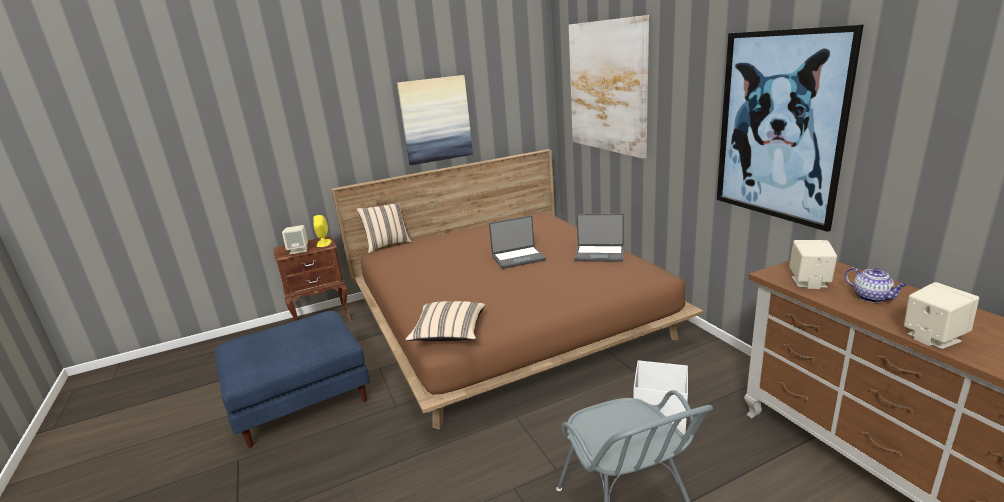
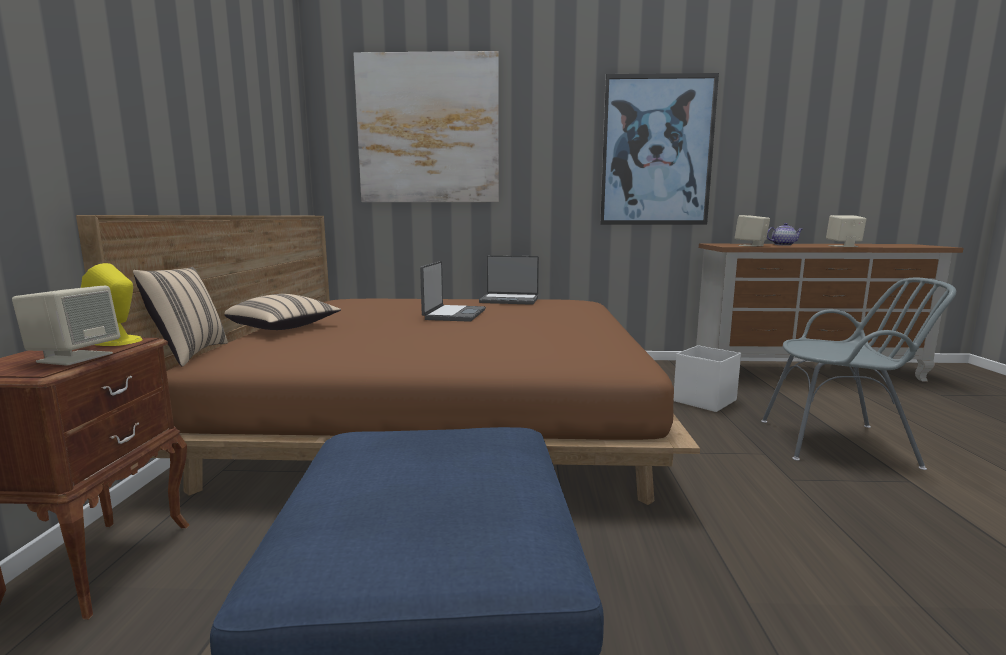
camera: 65 degrees left, 10 degrees down
picture [397,75,473,165] -> none
beige pillow [405,301,485,341] -> beige pillow moved to [225,294,341,330]
laptop [575,213,624,262] -> laptop turned 60 degrees clockwise [479,255,539,305]

